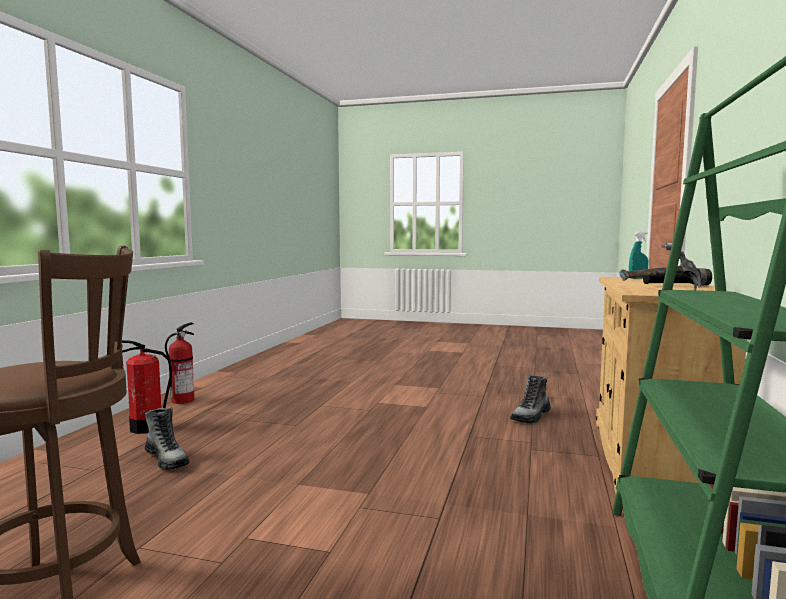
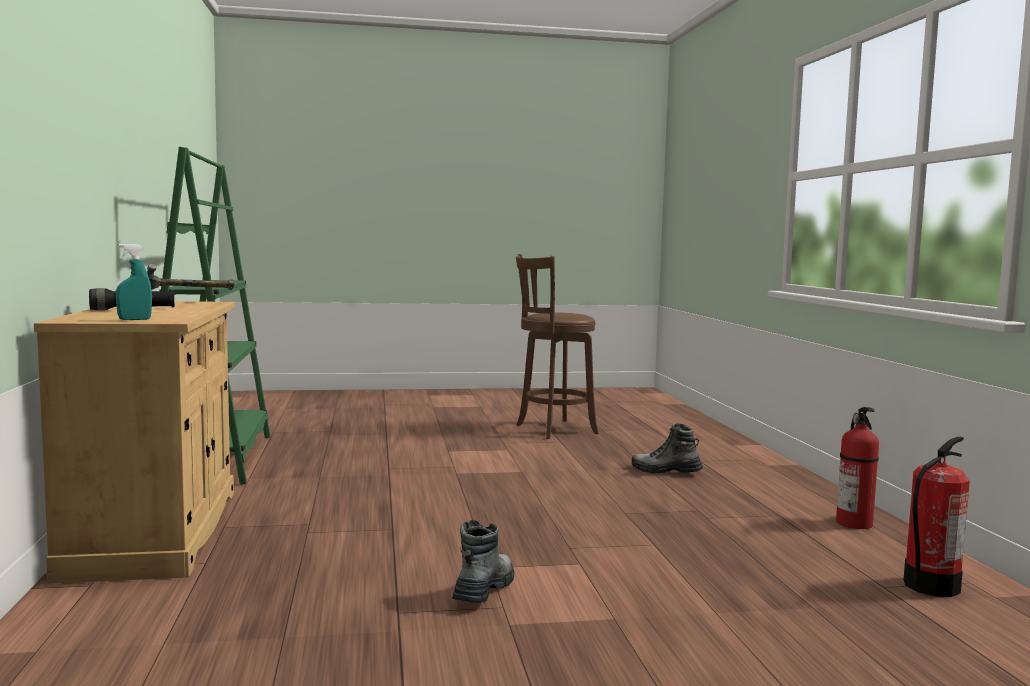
camera: 155 degrees right, 0 degrees up
fire extinguisher [122,340,172,434] -> fire extinguisher moved to [904,437,970,597]
boot [510,374,551,423] -> boot moved to [452,520,514,603]

